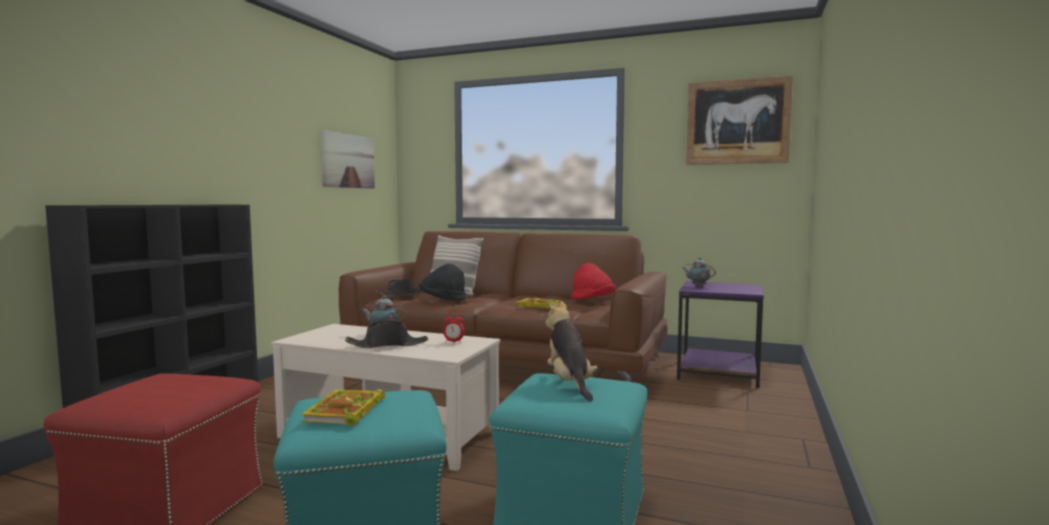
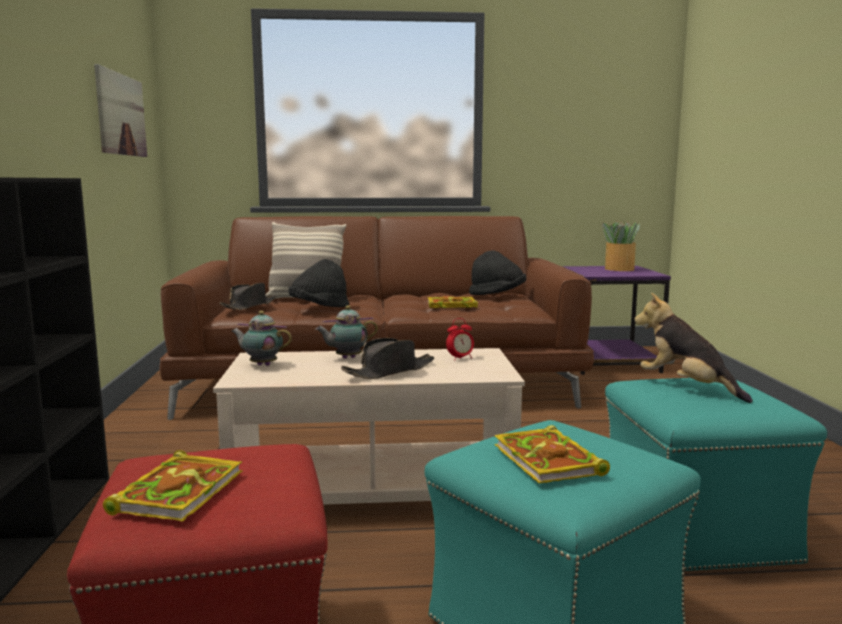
camera: 25 degrees left, 5 degrees up
red hat [571,263,616,300] -> black hat [469,250,526,295]
teapot [683,257,716,287] -> teapot moved to [231,311,292,366]
picture [686,76,793,165] -> none
none -> book [103,450,242,522]
none -> potted plant [602,221,640,271]

